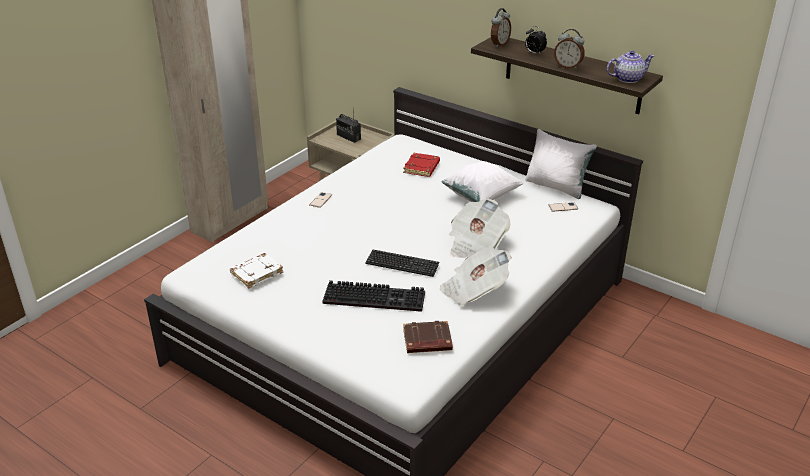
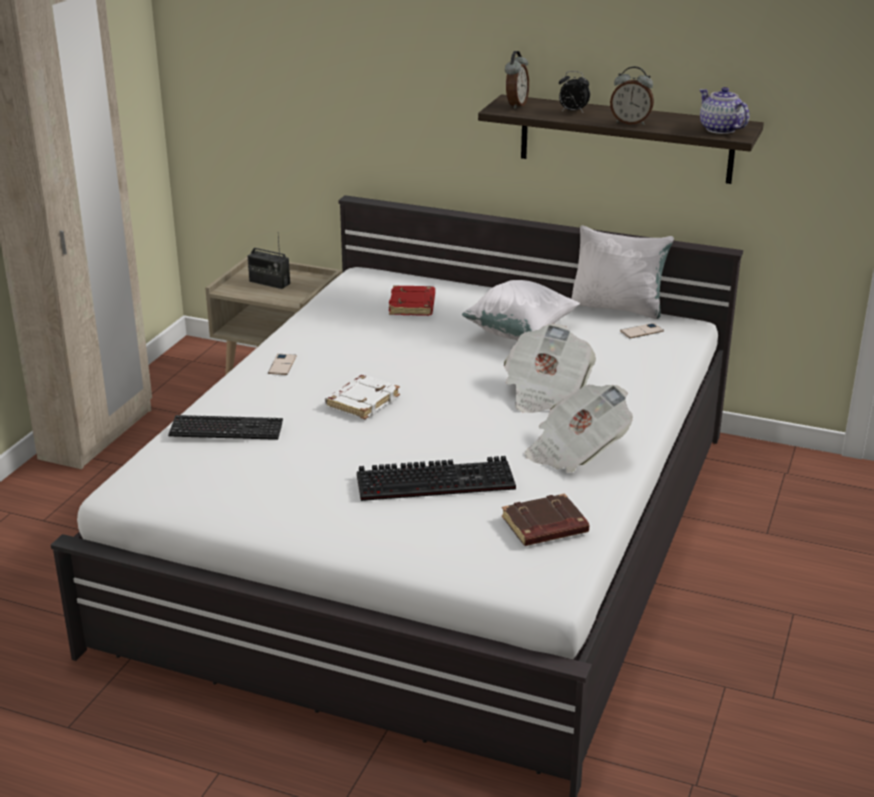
camera: 15 degrees left, 5 degrees down
white book [230,253,284,288] -> white book moved to [325,375,400,419]
keyboard [365,250,440,277] -> keyboard moved to [168,415,283,440]
teapot [607,50,654,83] -> teapot turned 90 degrees counterclockwise [700,87,749,134]

